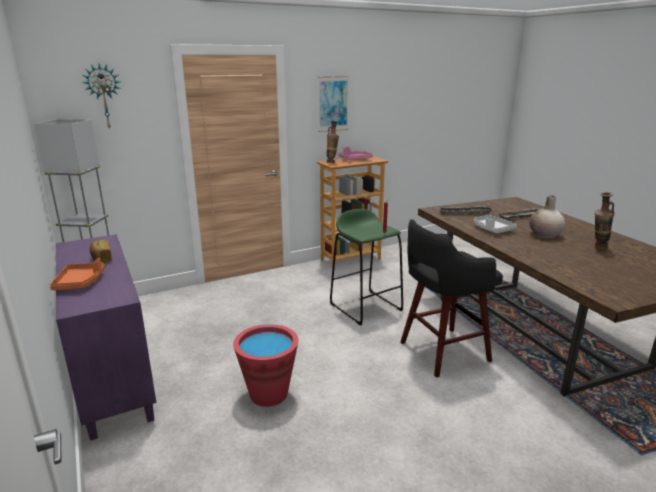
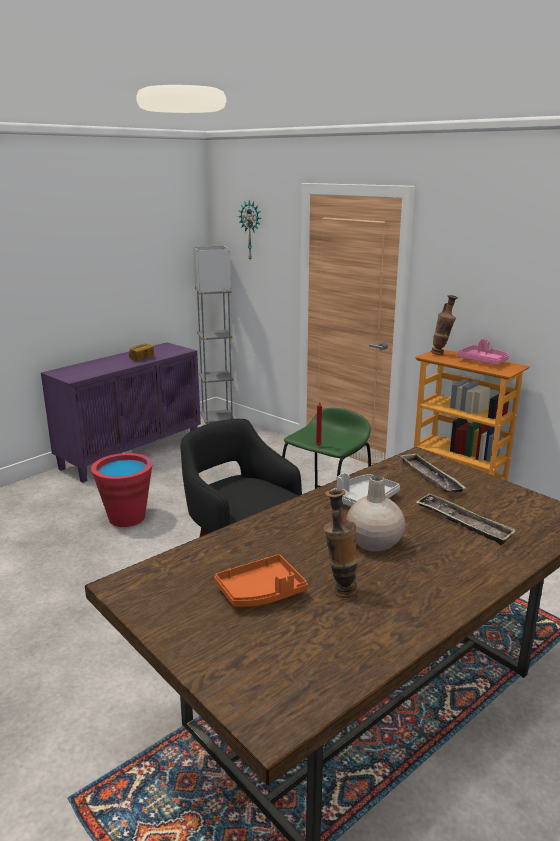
camera: 70 degrees right, 0 degrees up
orange tray [50,258,105,290] -> orange tray moved to [214,554,308,607]
picture [318,76,349,132] -> none

